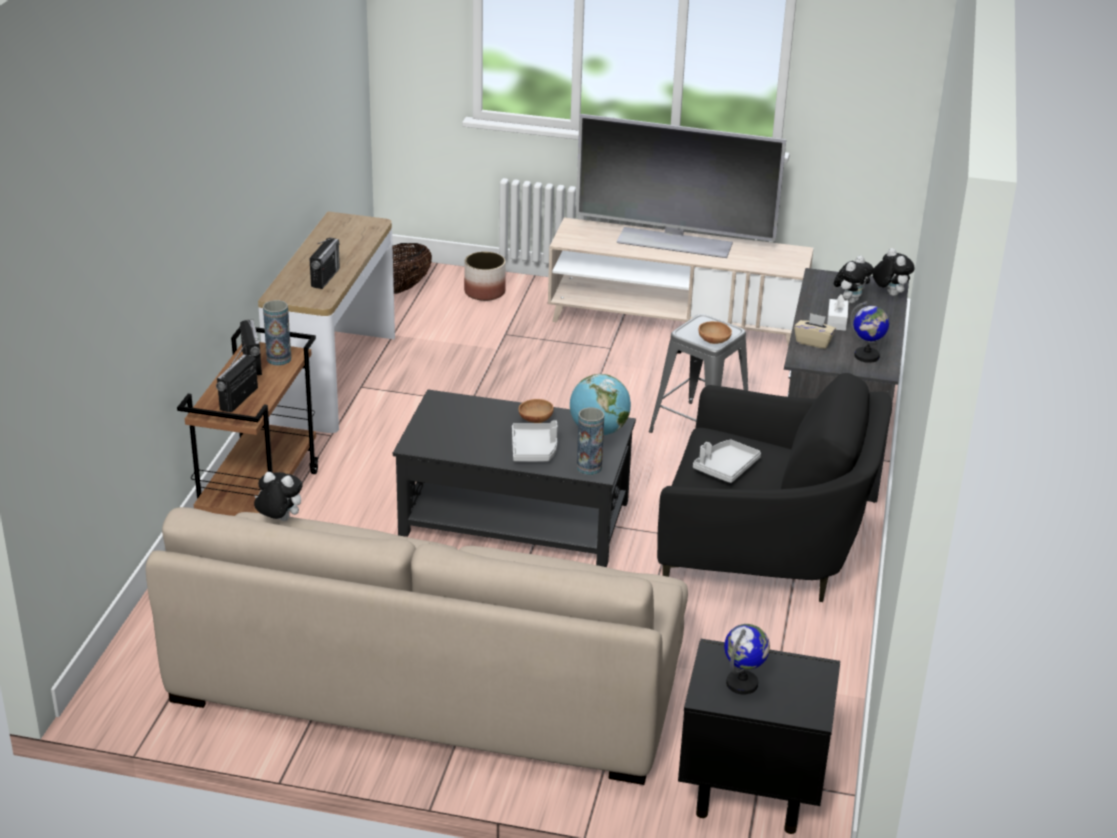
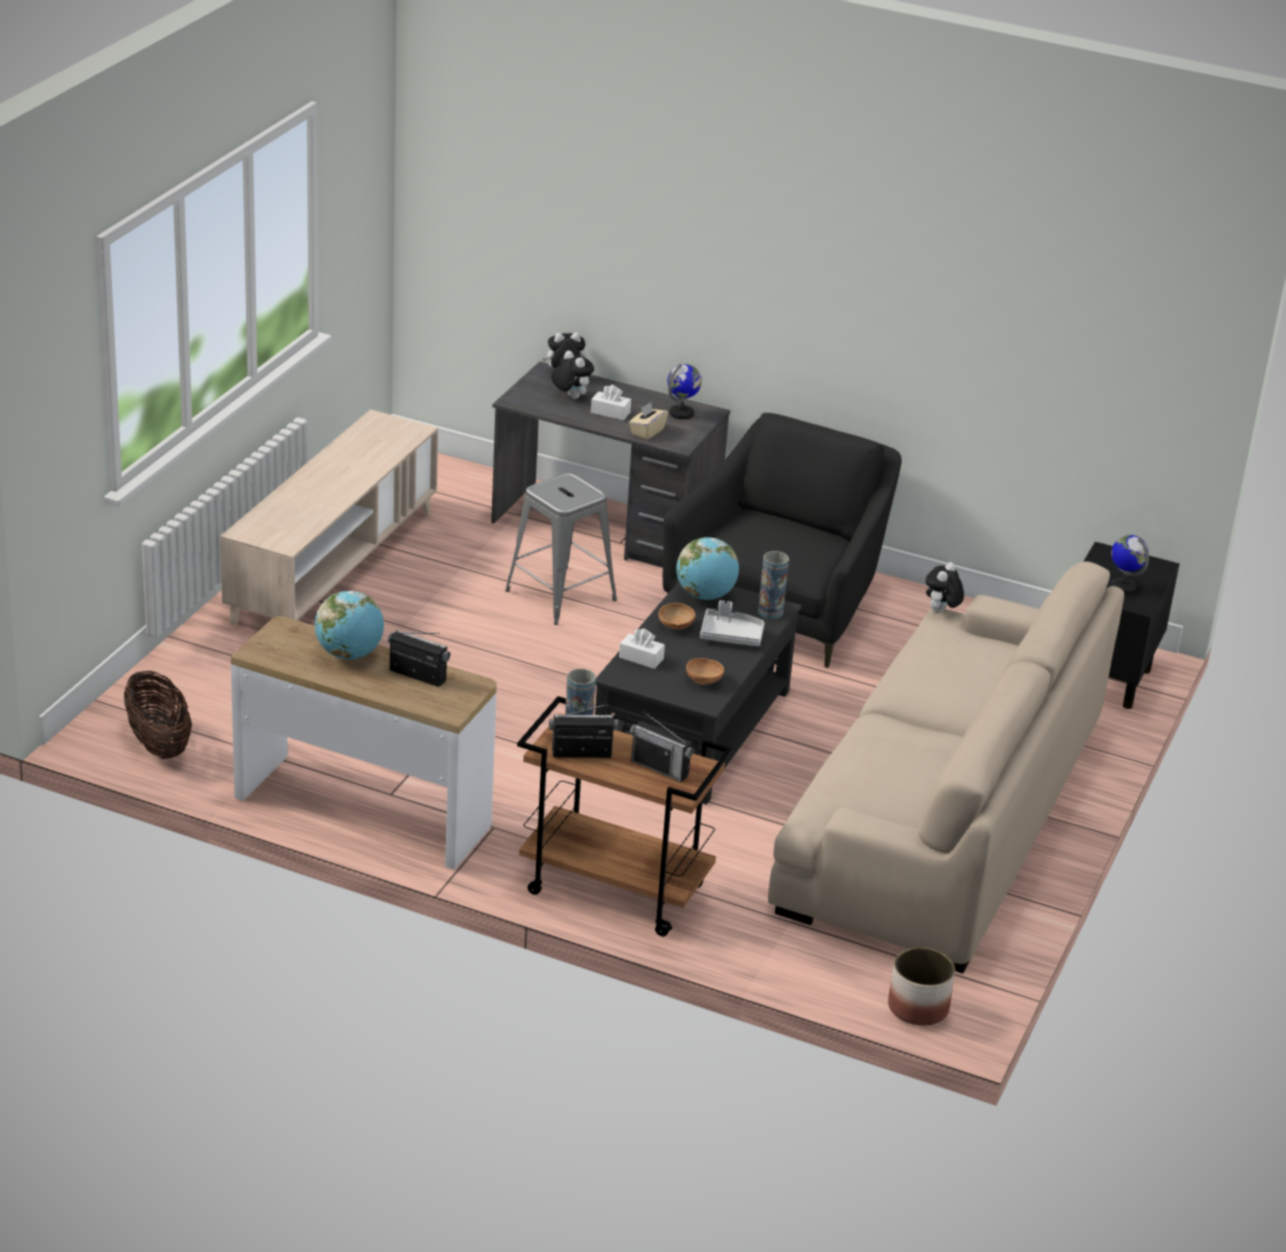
camera: 80 degrees left, 0 degrees up
plush toy [254,472,303,521] -> plush toy moved to [926,562,964,613]
planter [464,251,506,301] -> planter moved to [888,947,955,1026]
television [576,114,786,258] -> none
grey tray [693,440,761,483] -> none
brown bowl [698,321,732,344] -> brown bowl moved to [686,658,724,685]
none -> globe [315,591,384,660]
none -> white tissue box [619,628,665,669]

